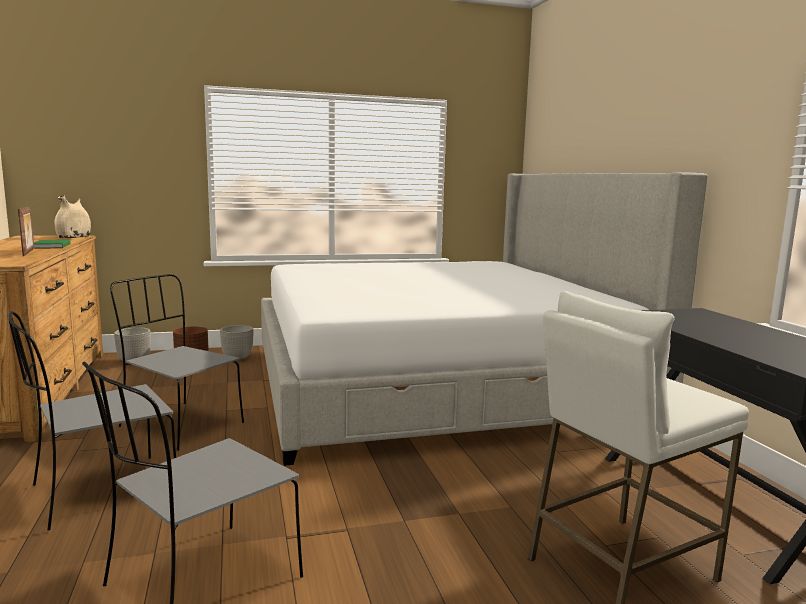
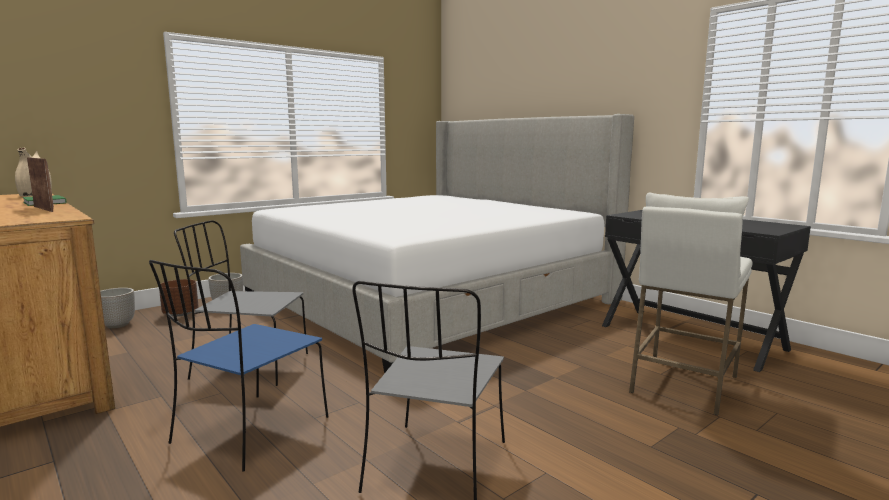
camera: 25 degrees left, 0 degrees up
grey chair [9,311,176,530] -> blue chair [149,260,328,472]

